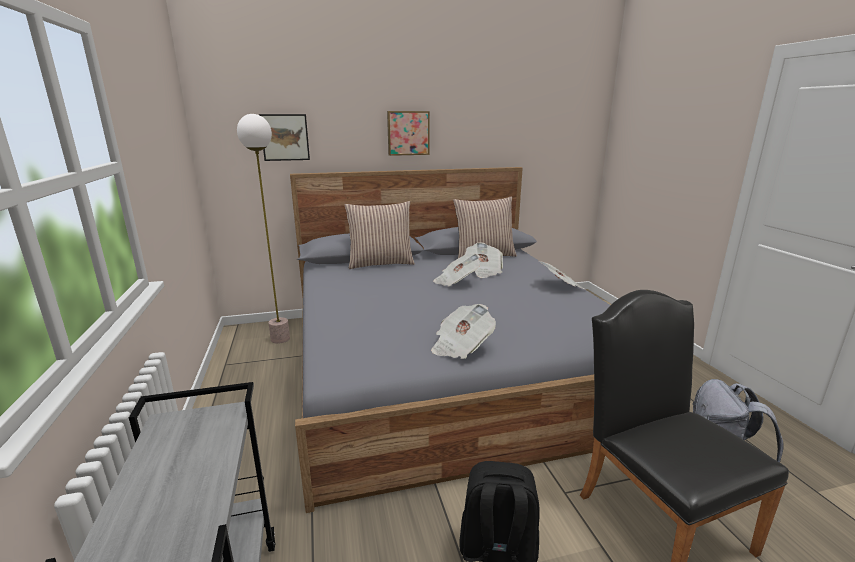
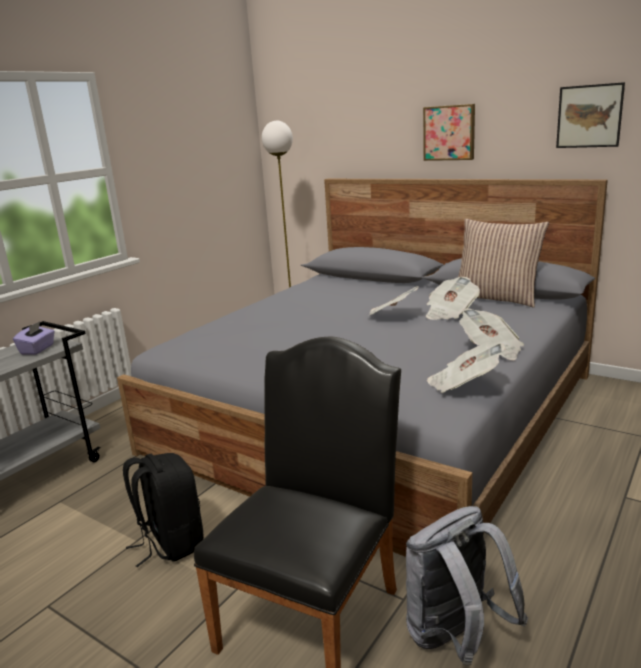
camera: 50 degrees right, 0 degrees up
picture [259,114,310,161] -> picture moved to [556,82,625,148]
pillow [345,201,415,269] -> none
newspaper [431,304,496,359] -> newspaper moved to [427,342,506,393]
none -> purple tissue box [13,321,55,355]

